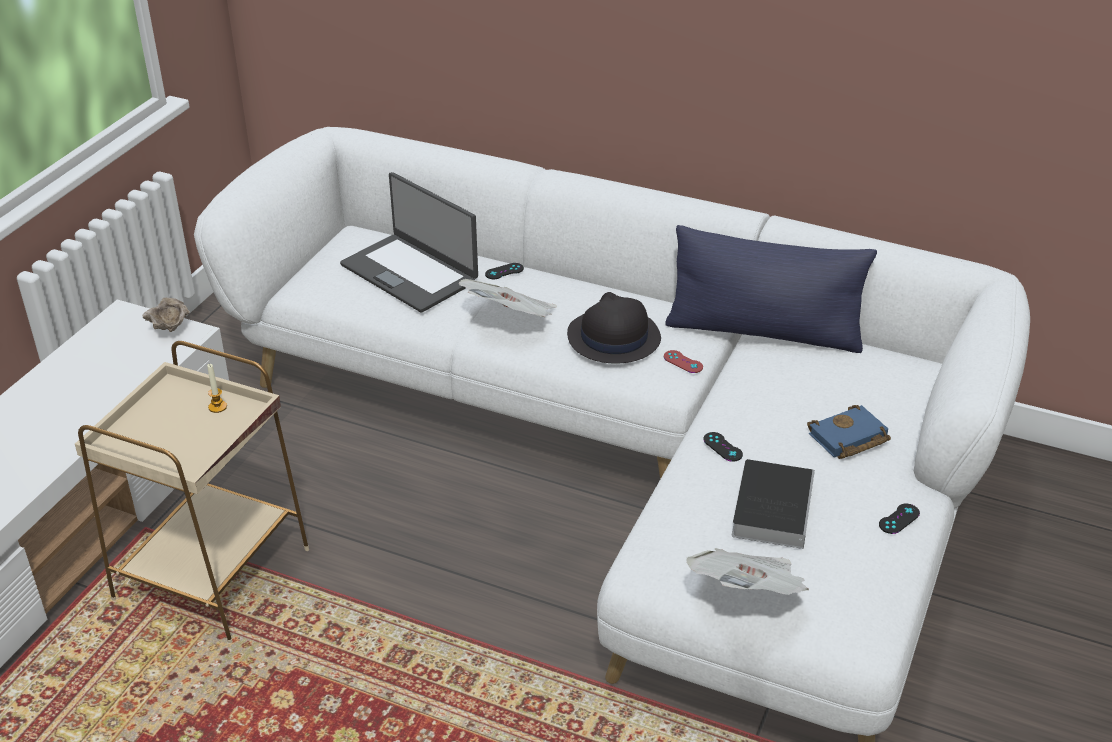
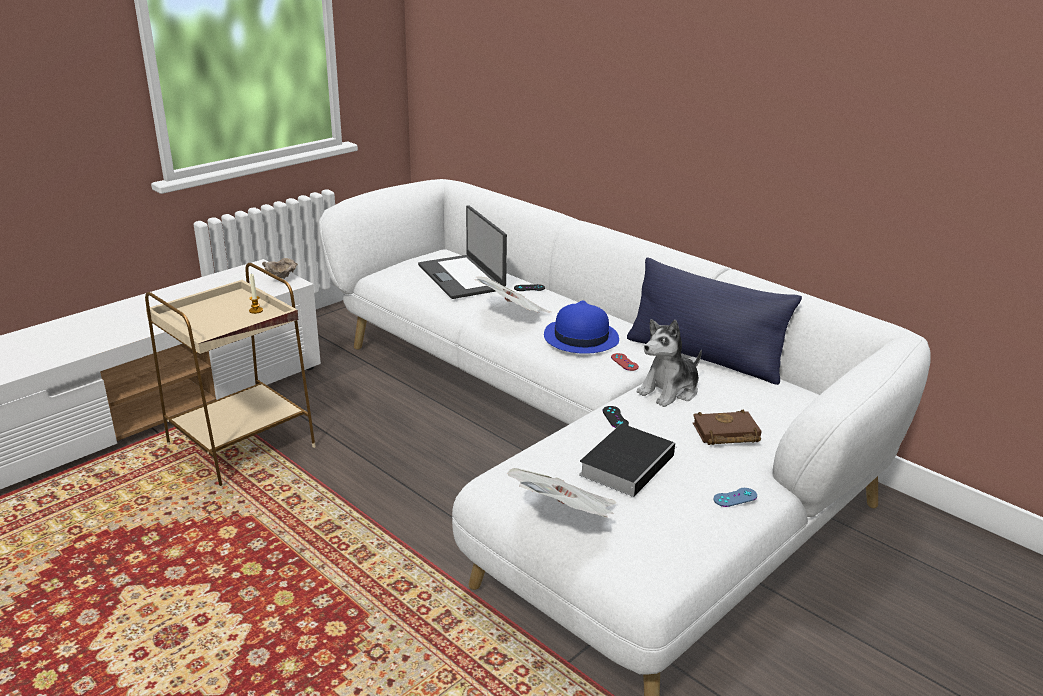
camera: 20 degrees right, 10 degrees down
black hat [567,292,661,364] -> blue hat [544,300,619,354]
blue book [807,405,891,459] -> brown book [693,410,761,445]
black game controller [879,504,920,534] -> blue game controller [713,488,757,507]
none -> plush toy [637,319,702,407]

